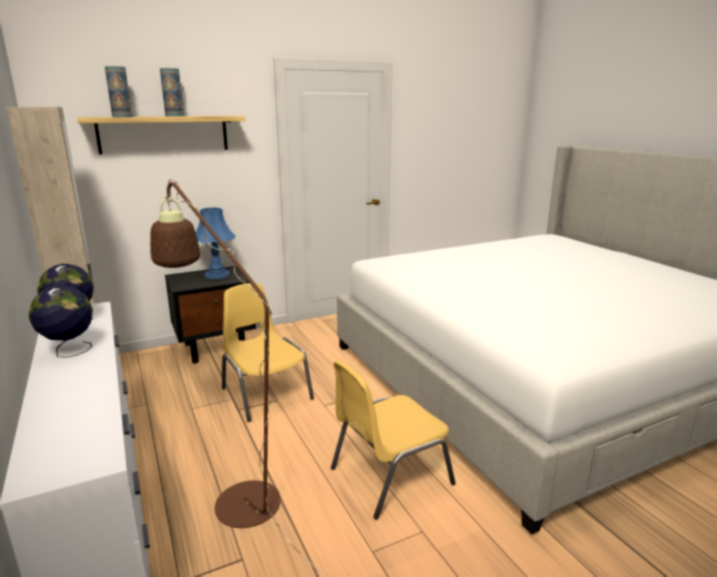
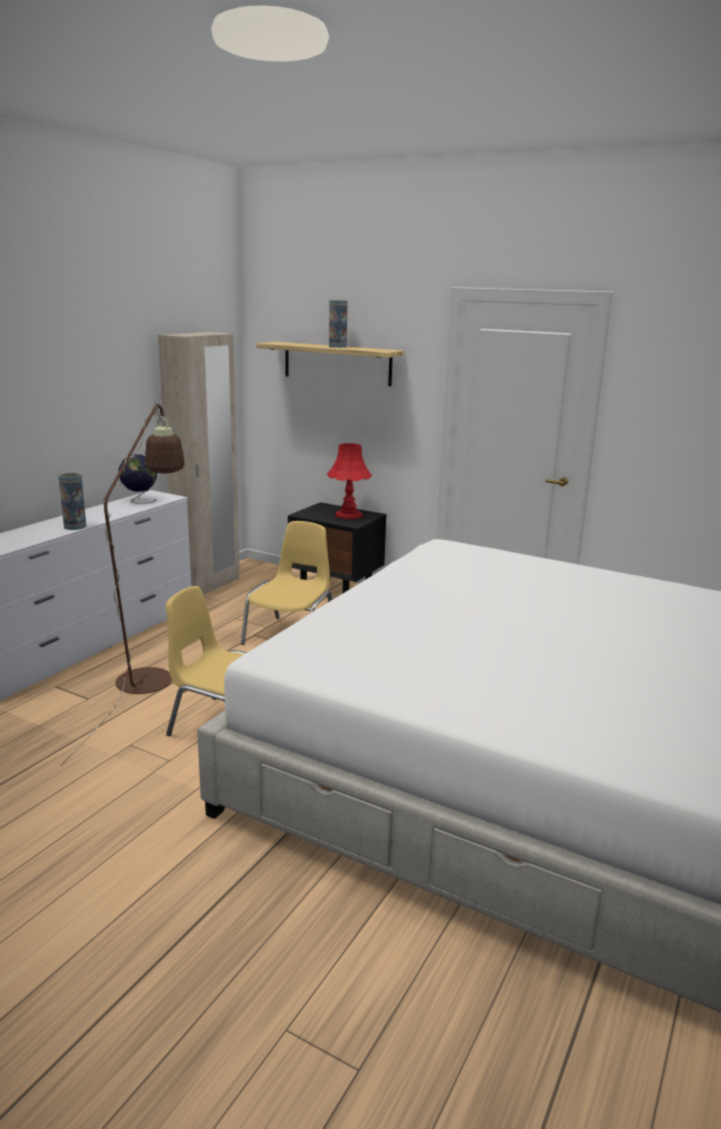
camera: 55 degrees right, 0 degrees up
globe [29,285,93,358] -> none
vase [105,66,132,117] -> vase moved to [59,473,86,530]
blue table lamp [196,207,236,279] -> red table lamp [327,443,372,519]

